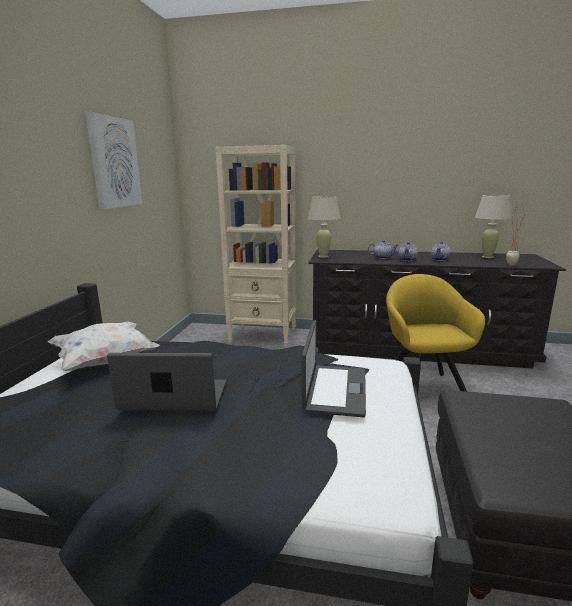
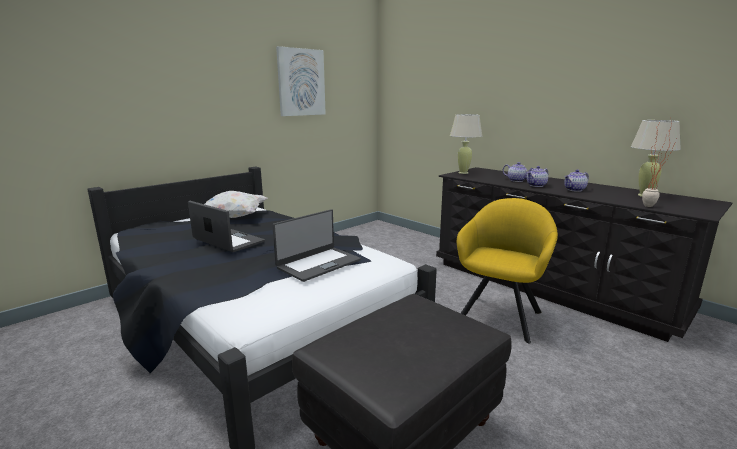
camera: 35 degrees right, 0 degrees up
beige bookcase [215,145,297,346] -> none

